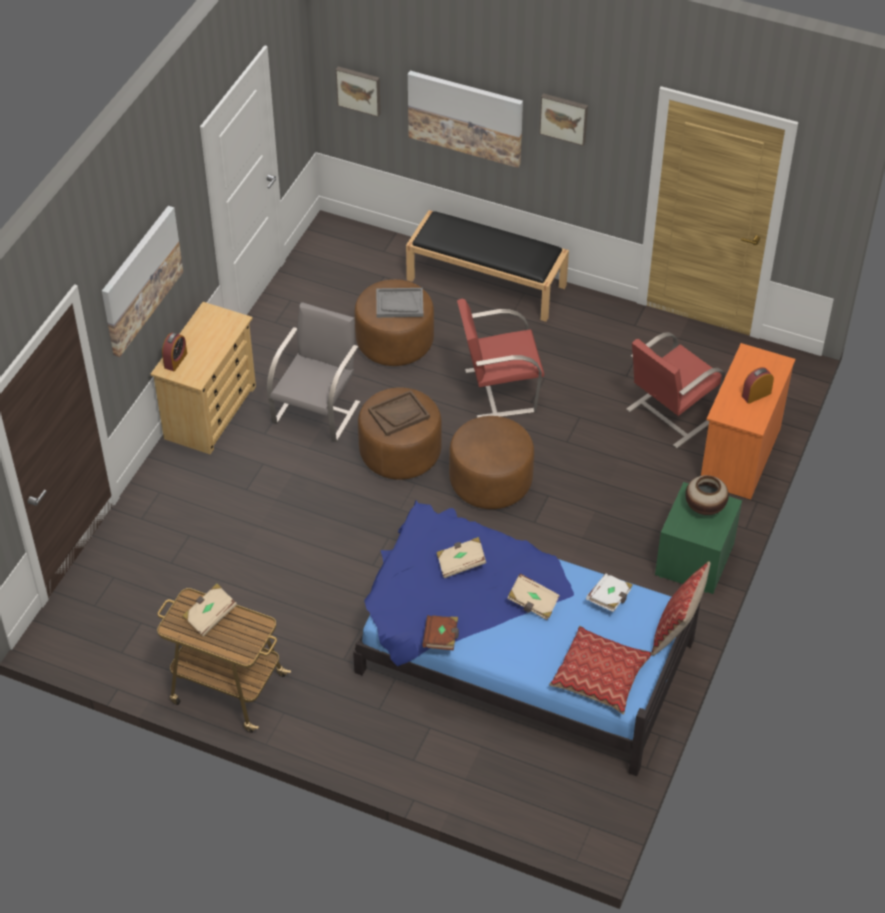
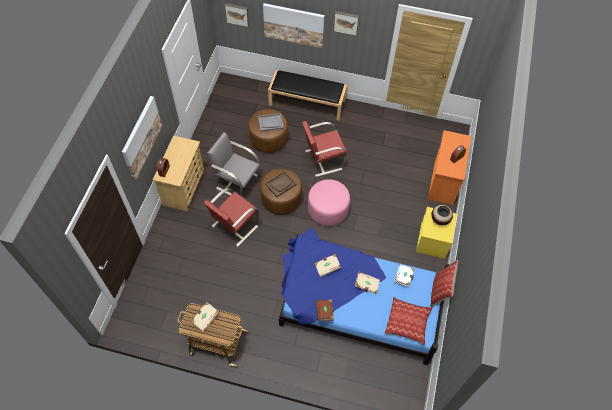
camera: 10 degrees left, 10 degrees up
grey chair [267,302,360,442] -> grey chair turned 75 degrees counterclockwise [208,132,260,197]
brown ottoman [449,416,534,509] -> pink ottoman [308,179,350,226]
red chair [626,332,726,448] -> red chair moved to [204,188,259,246]
green nightstand [655,482,742,594] -> yellow nightstand [416,207,457,259]

